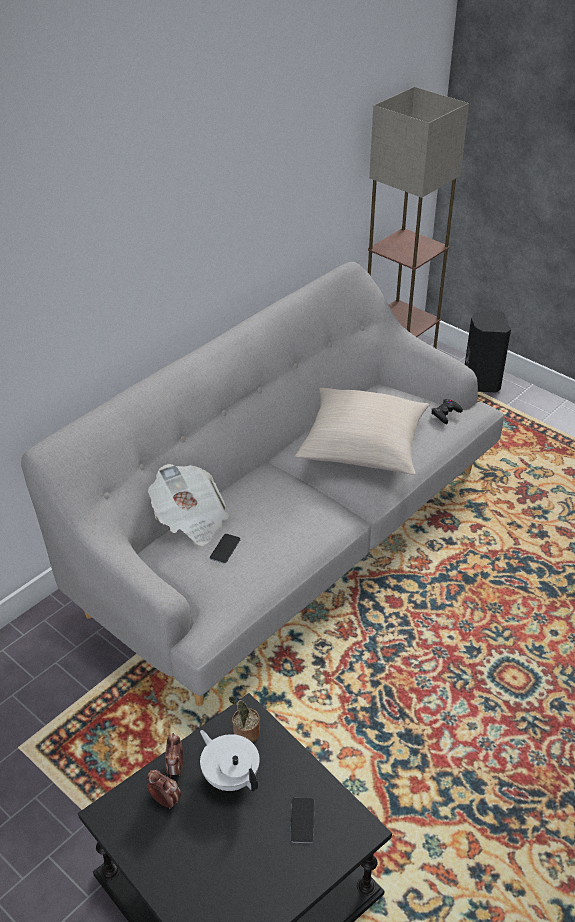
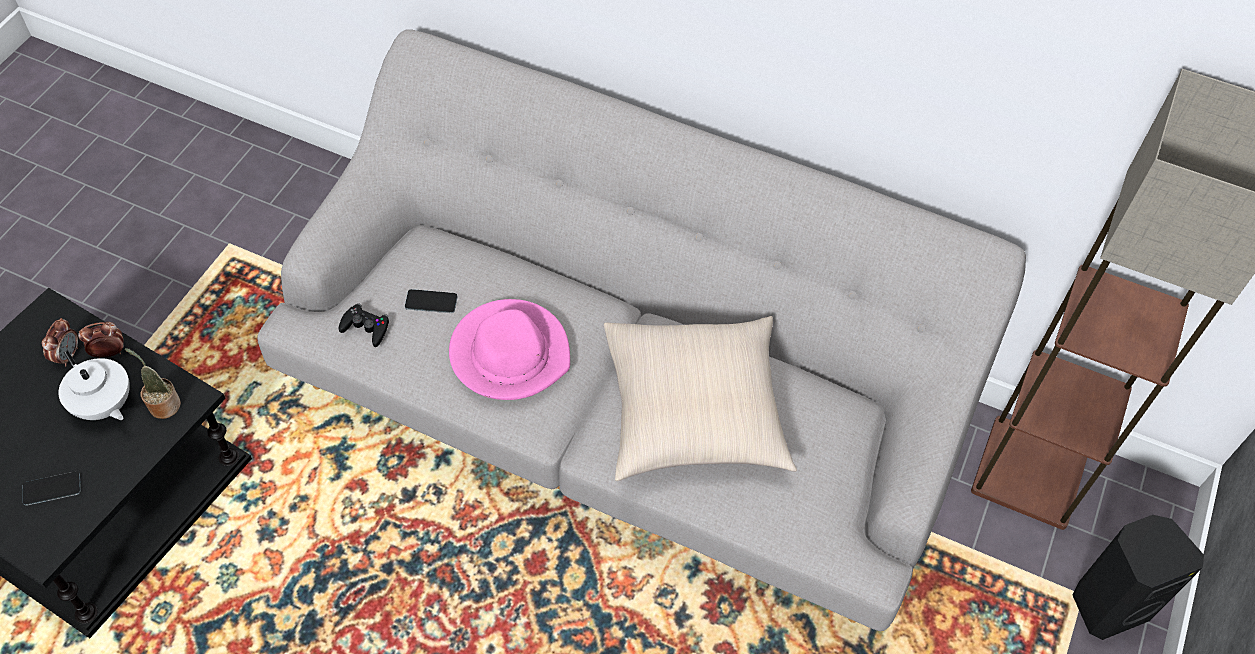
camera: 70 degrees right, 15 degrees up
newspaper [148,464,229,546] -> none
white teapot [200,730,260,791] -> white teapot turned 105 degrees clockwise [59,350,130,420]
black game controller [431,399,463,424] -> black game controller moved to [339,303,389,347]
none -> pink hat [449,299,570,400]

